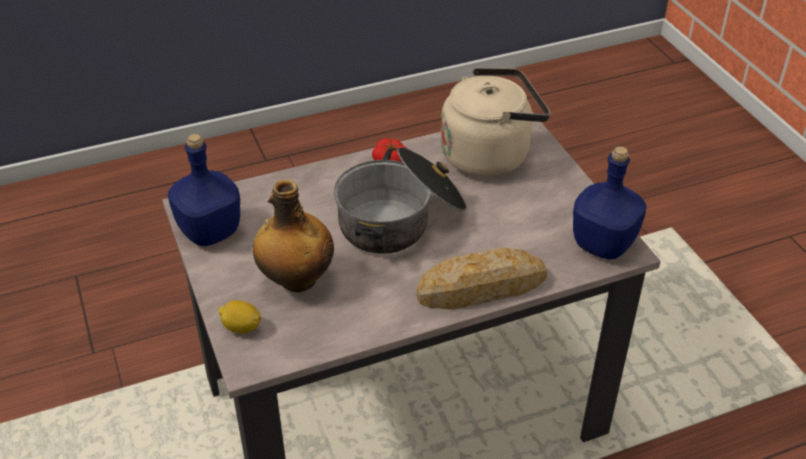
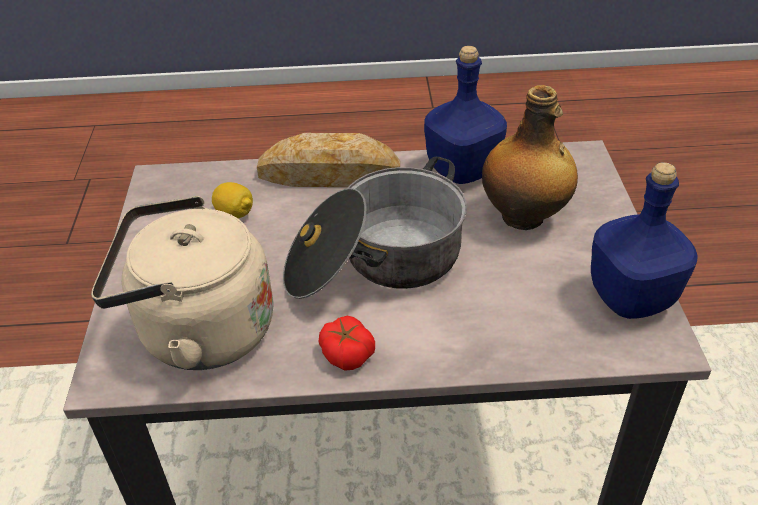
camera: 160 degrees left, 0 degrees up
lemon [218,300,261,333] -> lemon moved to [212,182,253,219]
blue bottle [573,146,647,259] -> blue bottle moved to [424,46,507,184]

